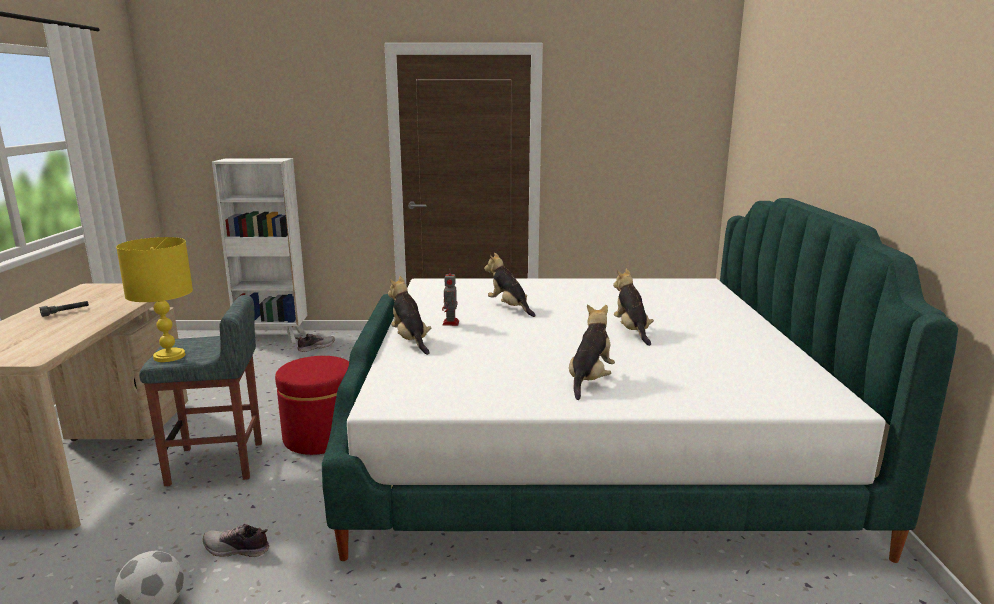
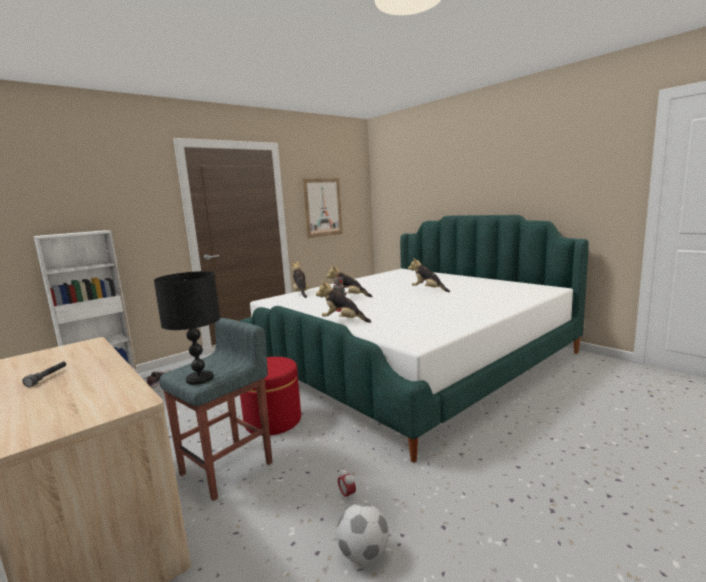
camera: 40 degrees left, 5 degrees down
yellow table lamp [116,237,193,362] -> black table lamp [154,271,220,385]
shoe [203,524,269,557] -> alarm clock [338,468,356,501]
plush toy [569,304,615,400] -> plush toy moved to [291,261,312,298]
none -> picture [303,178,343,238]

